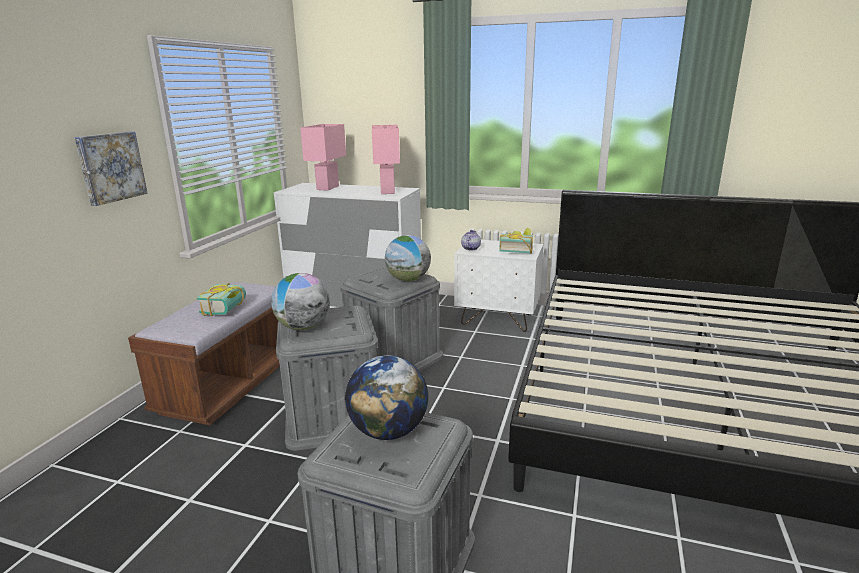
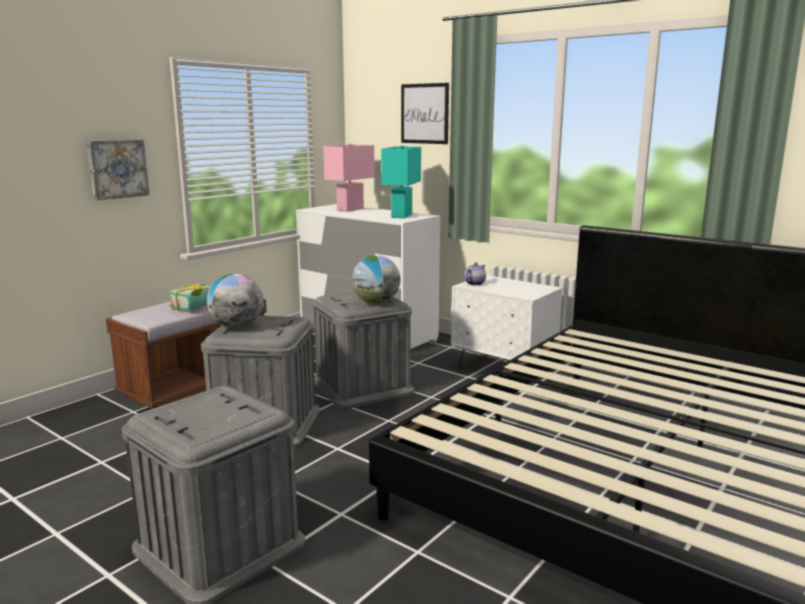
camera: 20 degrees right, 5 degrees down
globe [345,355,428,440] -> none
pink table lamp [372,125,400,194] -> turquoise table lamp [381,146,421,218]
book [500,228,533,254] -> none
none -> picture [401,83,449,144]

